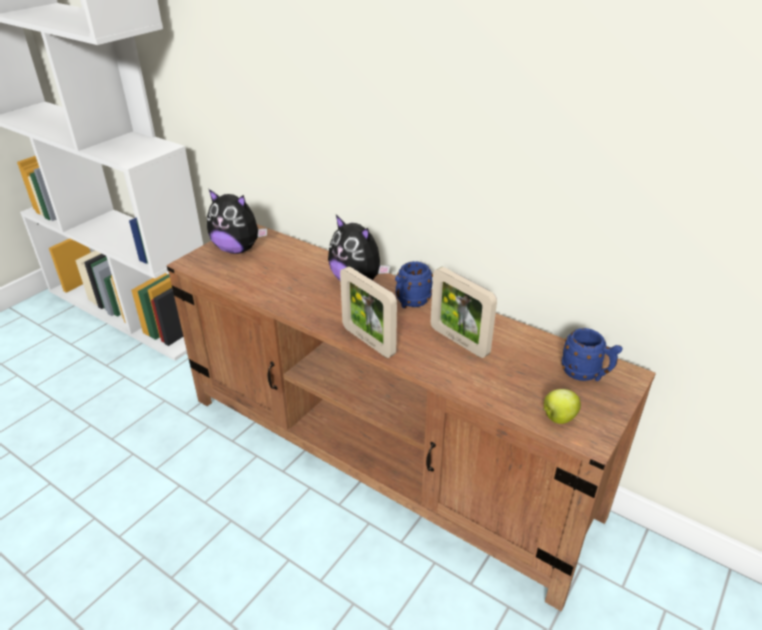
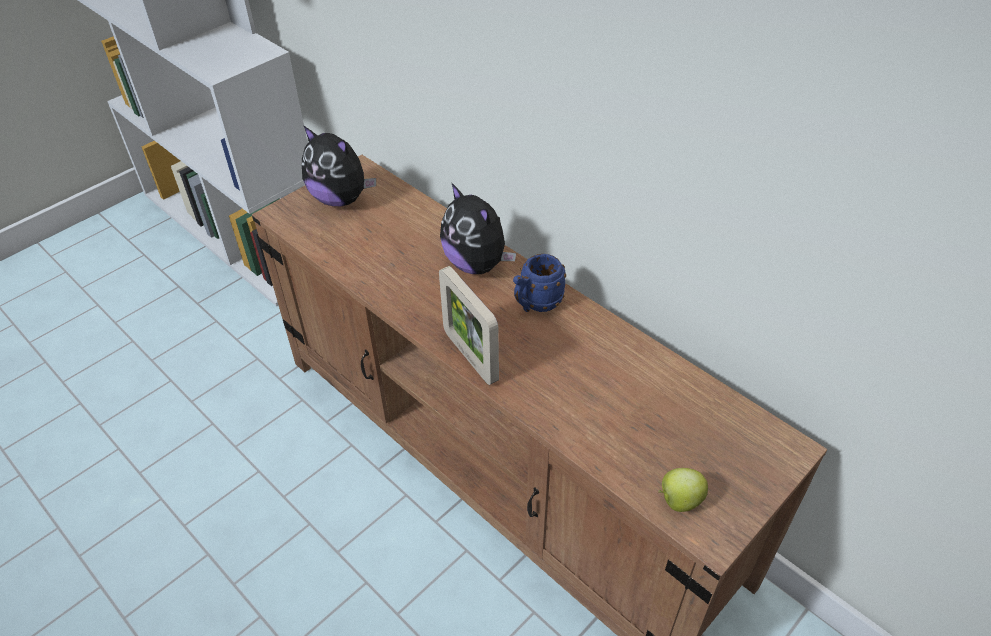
camera: 10 degrees right, 10 degrees up
picture frame [431,267,497,358] -> none
blue mug [561,328,622,381] -> none

